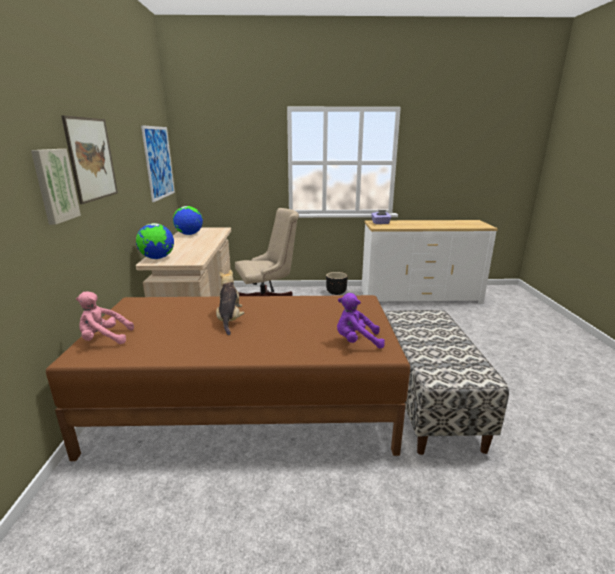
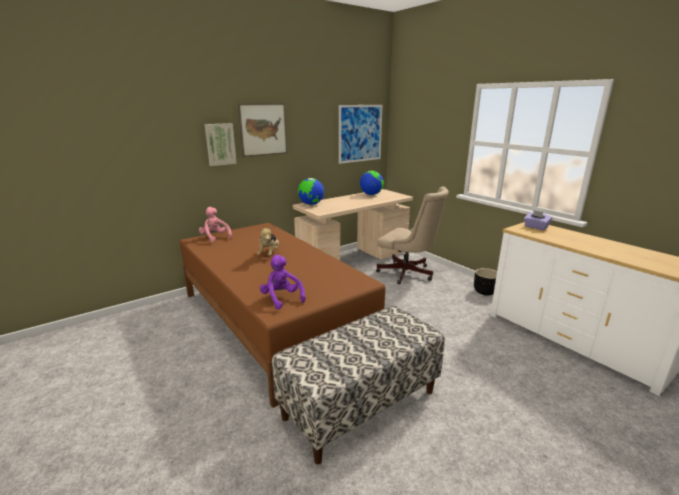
camera: 55 degrees right, 0 degrees up
plush toy [216,270,244,335] -> plush toy turned 135 degrees clockwise [257,226,279,256]

